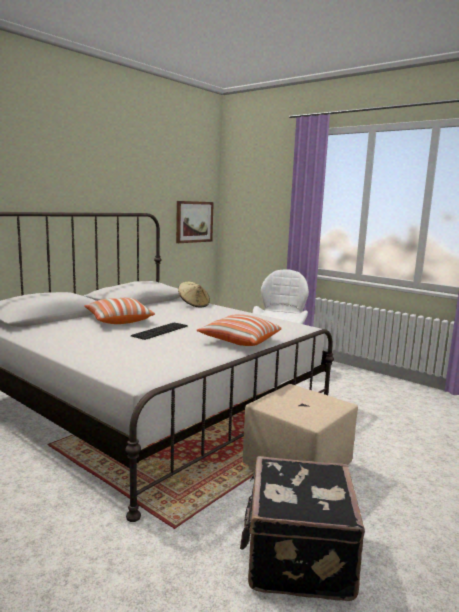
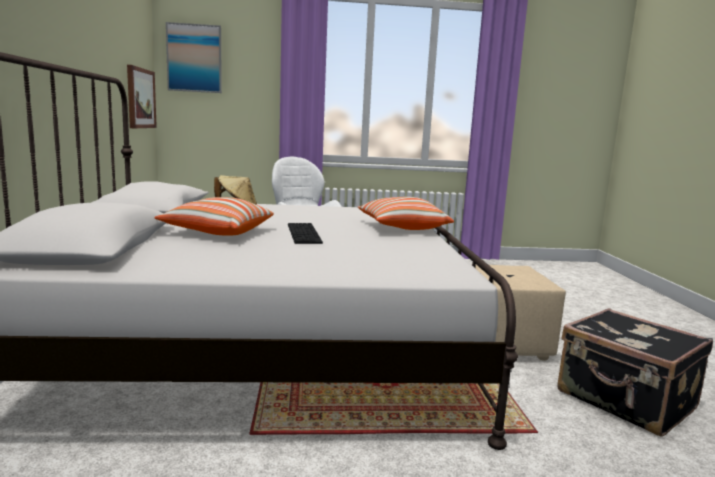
camera: 45 degrees left, 0 degrees up
none -> picture [166,22,222,93]

